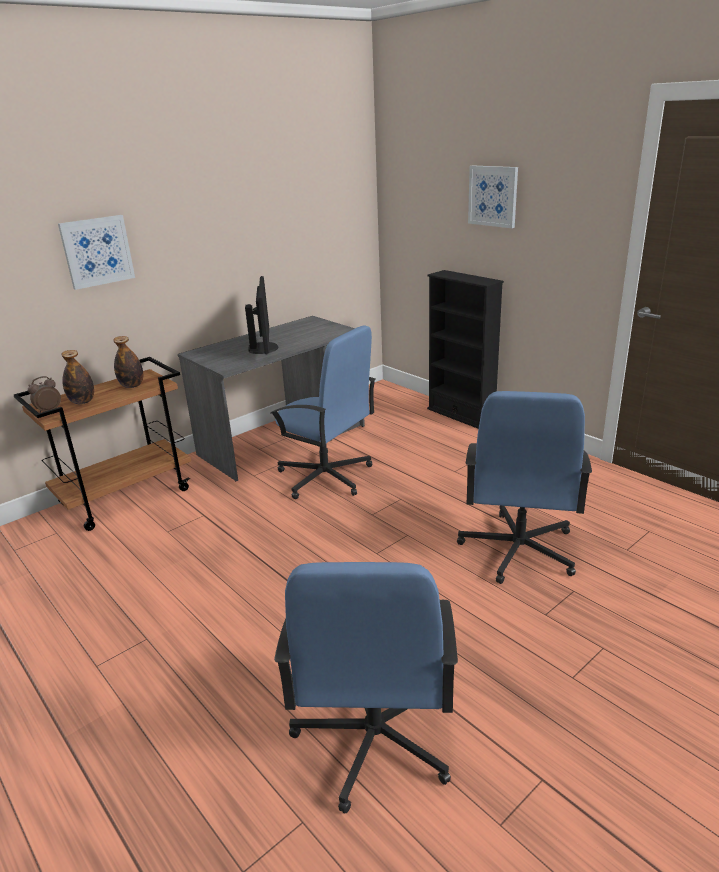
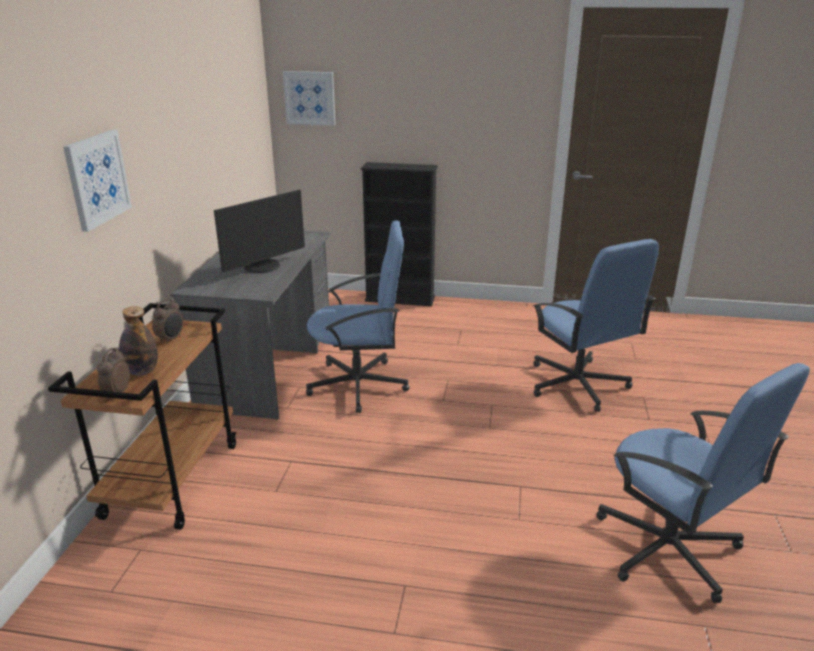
camera: 40 degrees left, 0 degrees up
bottle [113,336,143,388] -> alarm clock [152,299,183,344]
monitor [245,276,279,355] -> monitor turned 90 degrees clockwise [214,190,305,273]
picture [468,165,518,228] -> picture moved to [283,71,336,126]

